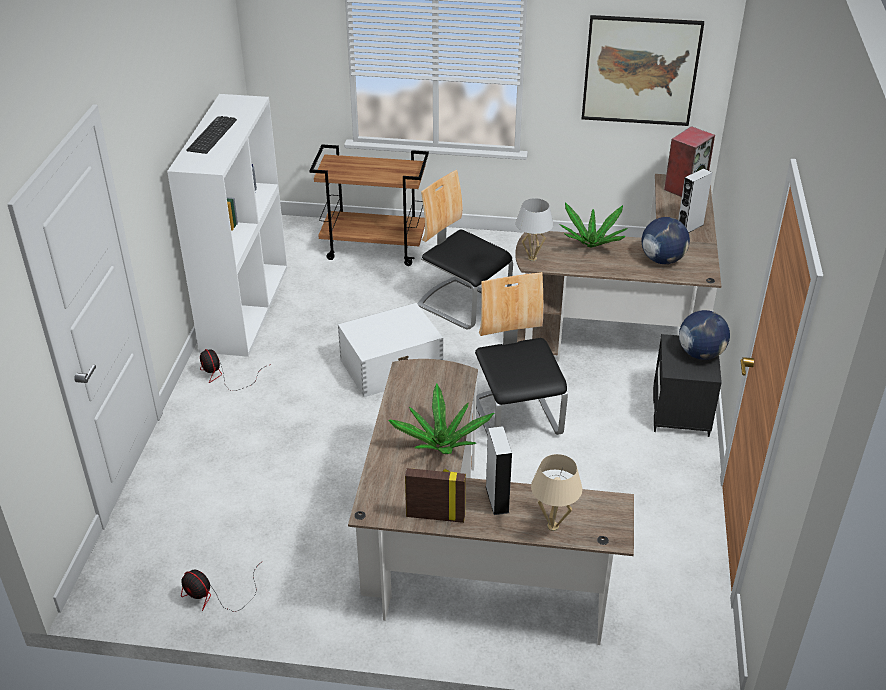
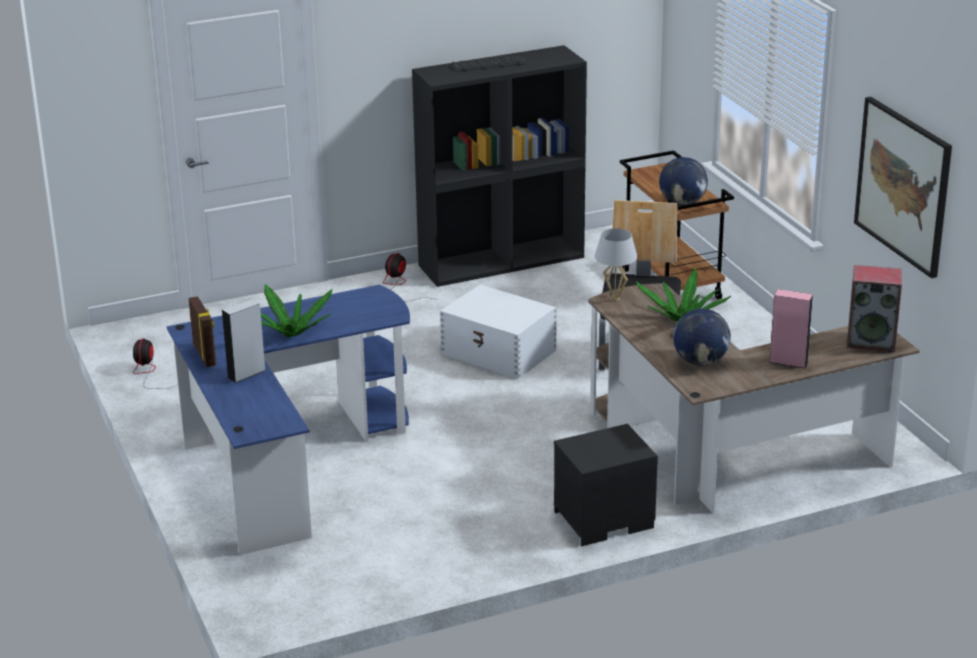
camera: 60 degrees right, 10 degrees down
white bookcase [167,94,287,357] -> black bookcase [412,45,587,287]
brown desk [348,359,634,645] -> blue desk [166,285,410,555]
chair [475,272,568,436] -> none
beige table lamp [531,454,582,531] -> none
grey speaker [678,168,712,233] -> pink speaker [769,289,813,369]
globe [679,310,730,360] -> globe moved to [659,157,708,205]

